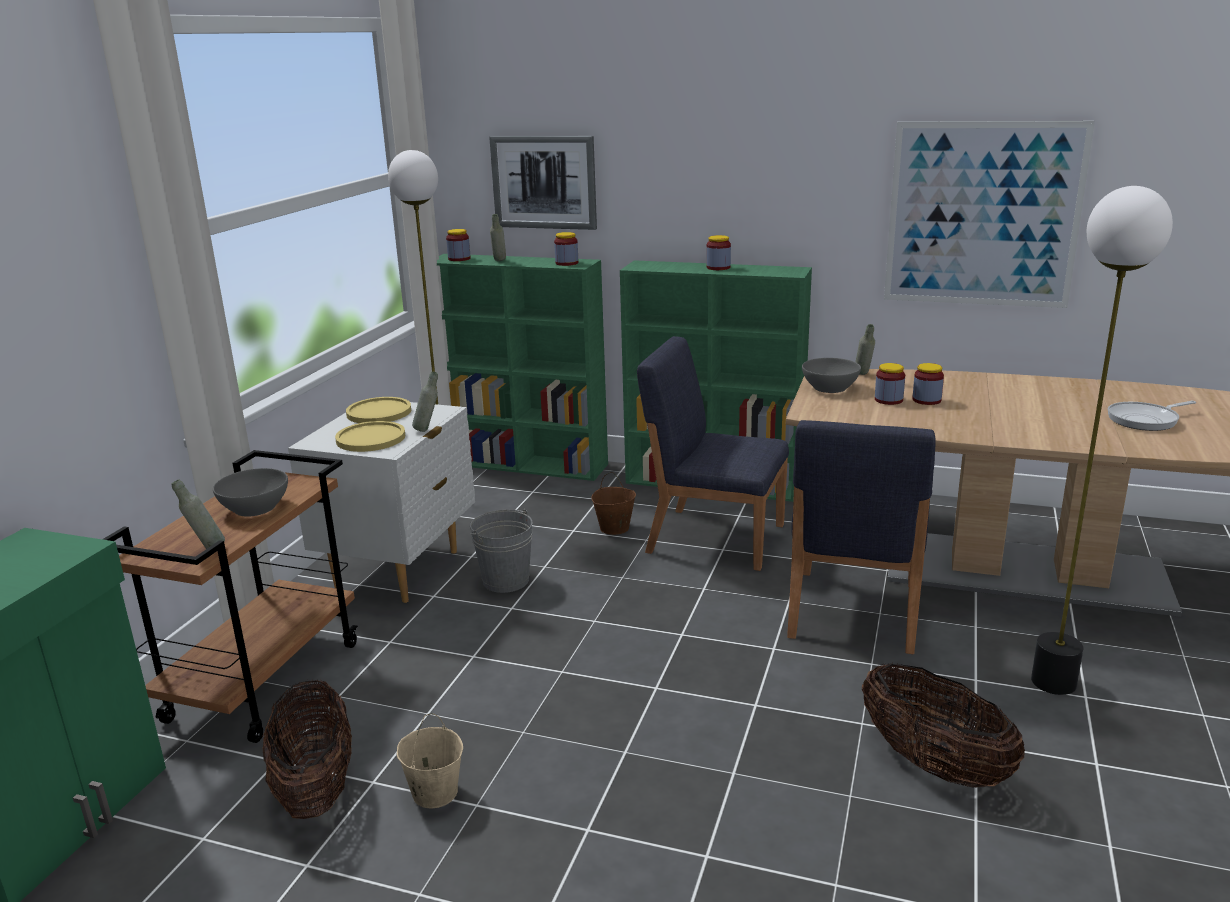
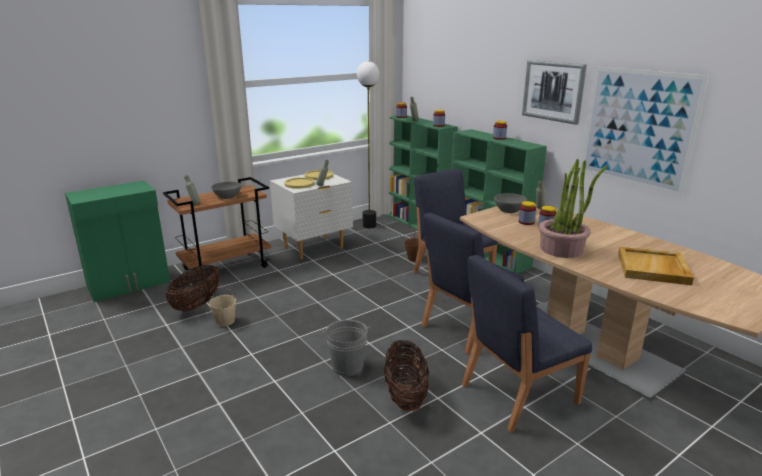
camera: 35 degrees right, 0 degrees up
grey bucket [470,509,533,593] -> grey bucket moved to [323,320,370,376]
picture [489,136,597,230] -> picture moved to [522,60,587,125]
floor lamp [1031,186,1173,695] -> blue chair [462,255,592,432]
frying pan [1108,401,1196,431] -> beige tray [618,247,694,285]
none -> potted plant [538,159,608,258]

